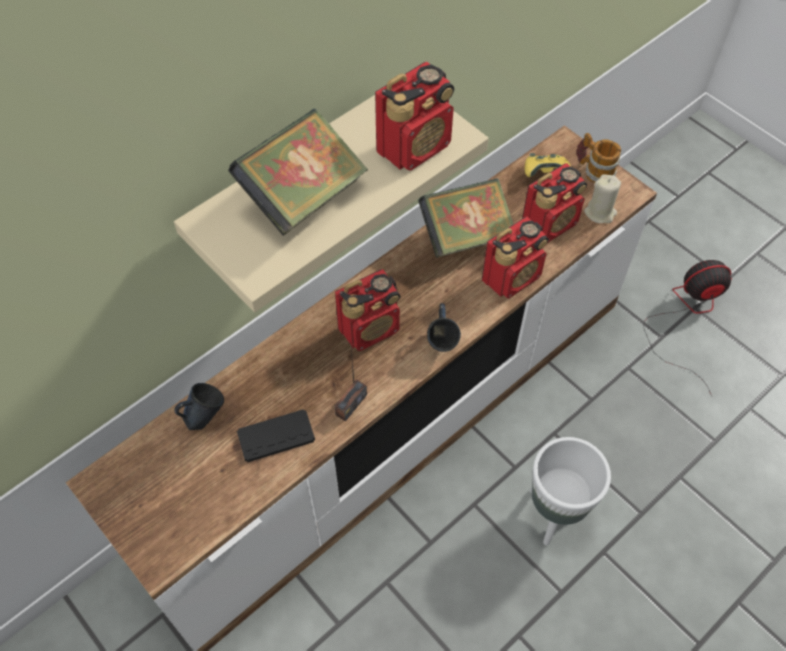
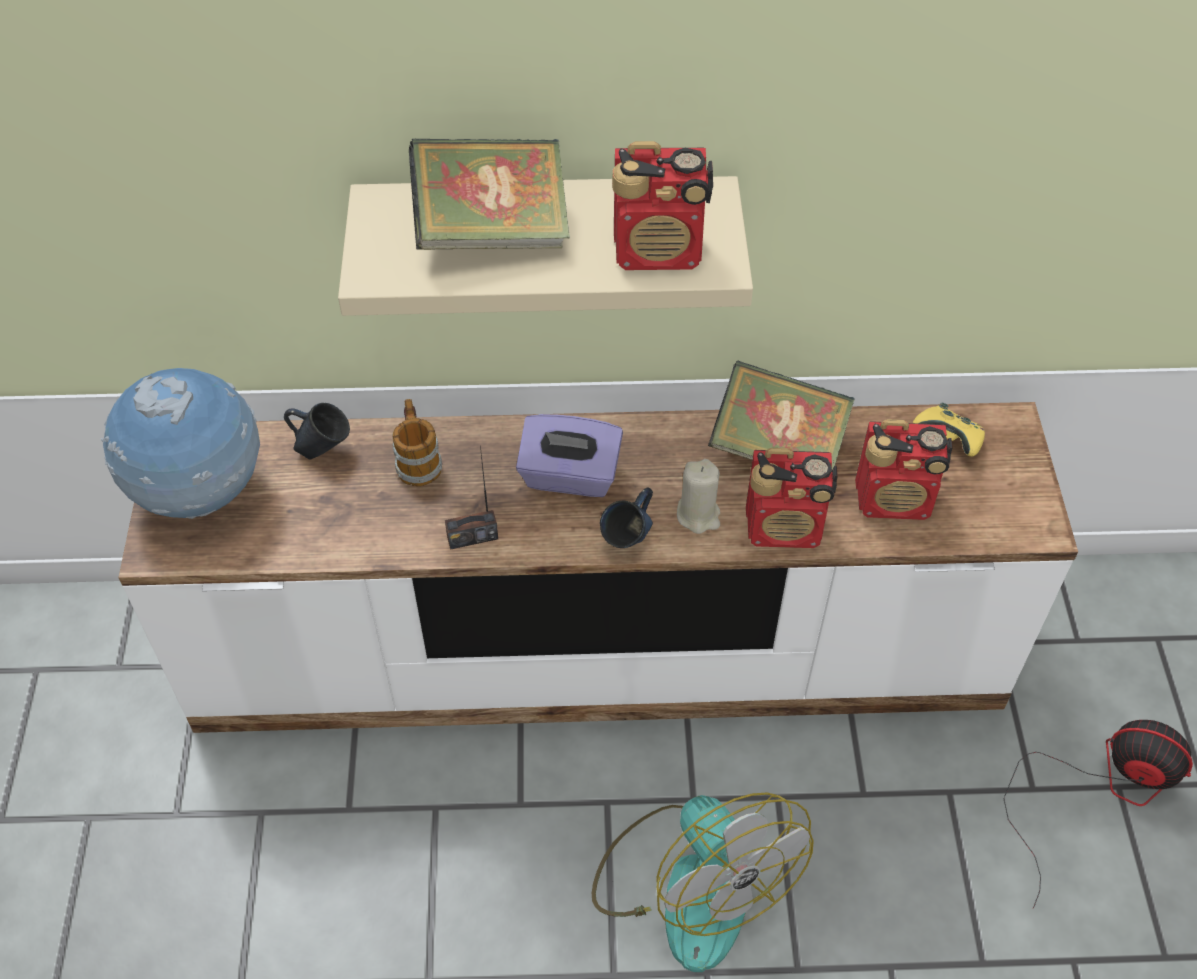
camera: 40 degrees right, 5 degrees down
black game controller [237,409,315,463] -> none
radio [335,269,401,351] -> purple tissue box [516,414,623,497]
white planter [529,437,611,545] -> fan [592,792,814,972]
mug [576,133,621,184] -> mug moved to [392,399,442,486]
beige candle [584,175,621,223] -> beige candle moved to [677,459,720,534]
none -> globe [101,368,260,519]

